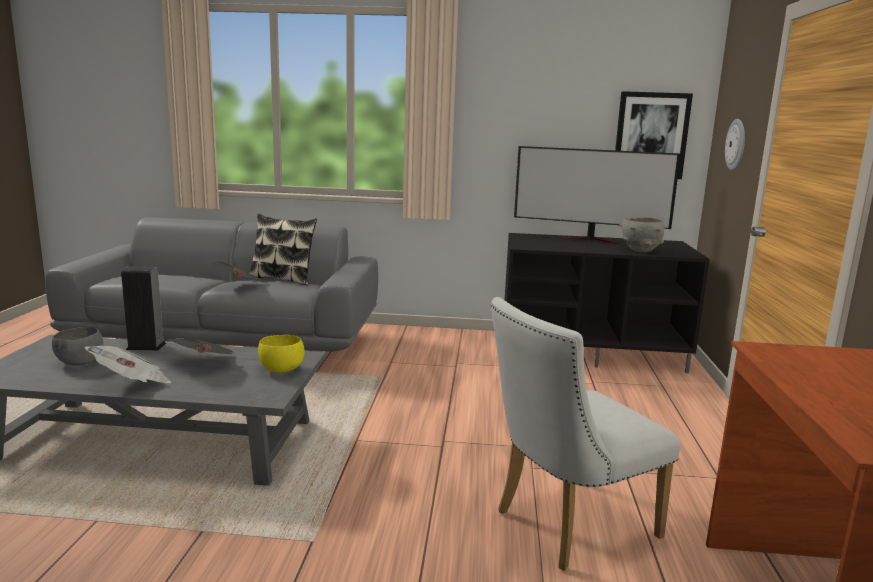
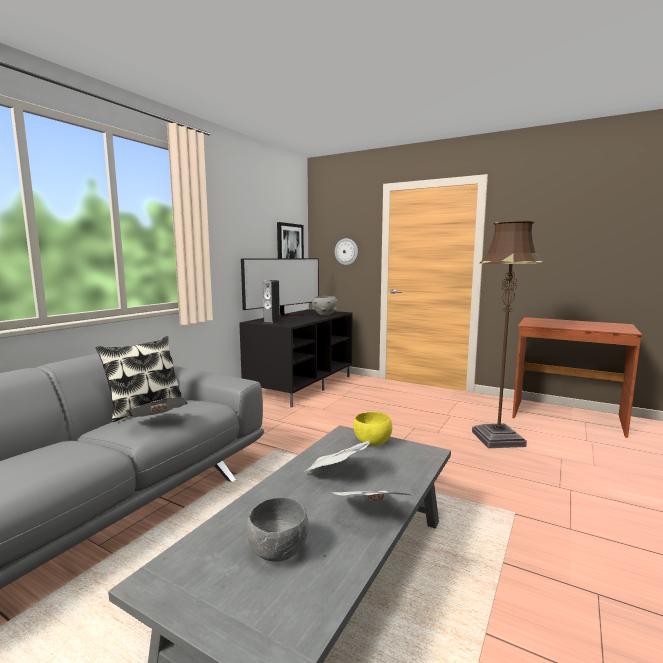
camera: 65 degrees left, 5 degrees down
speaker [121,266,166,351] -> speaker moved to [263,280,281,324]
white chair [491,297,681,571] -> brown floor lamp [472,221,543,448]

